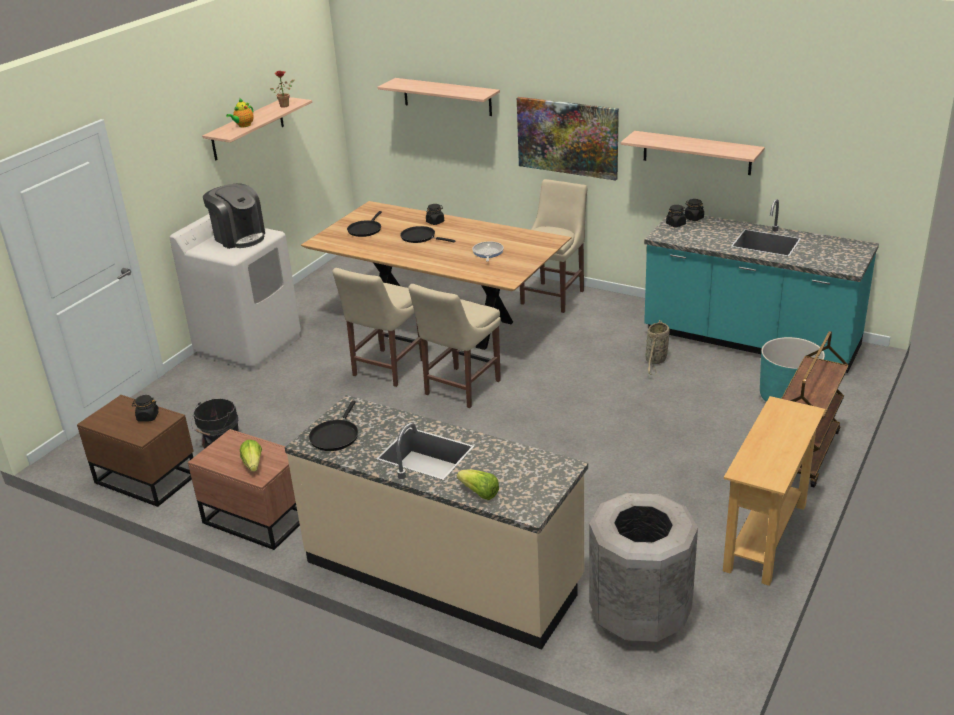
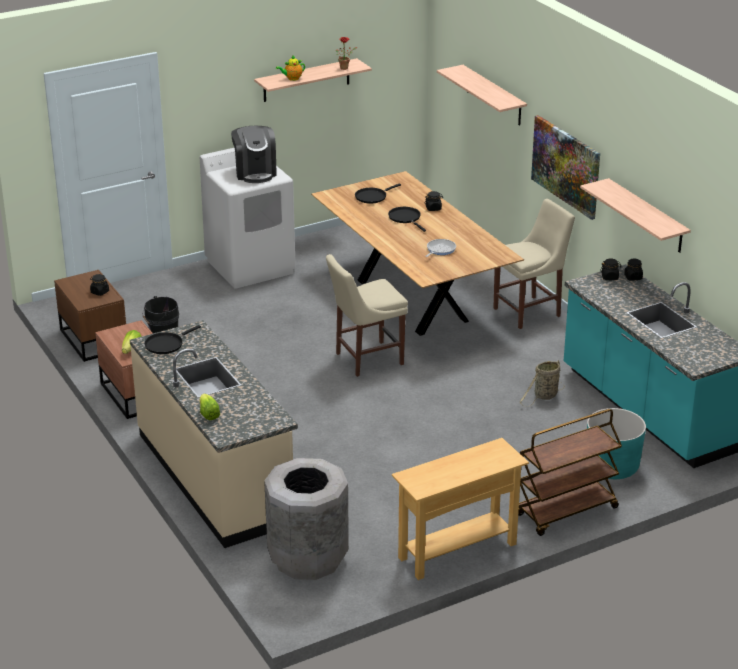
camera: 30 degrees right, 0 degrees up
beige chair [332,268,422,387] -> none

